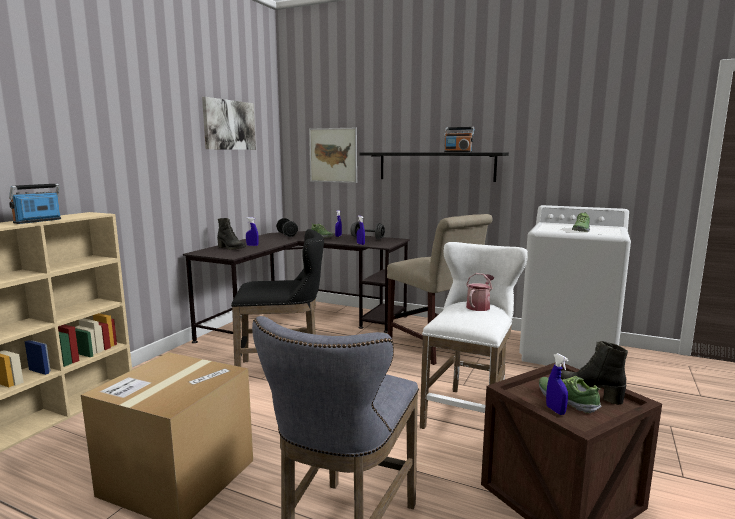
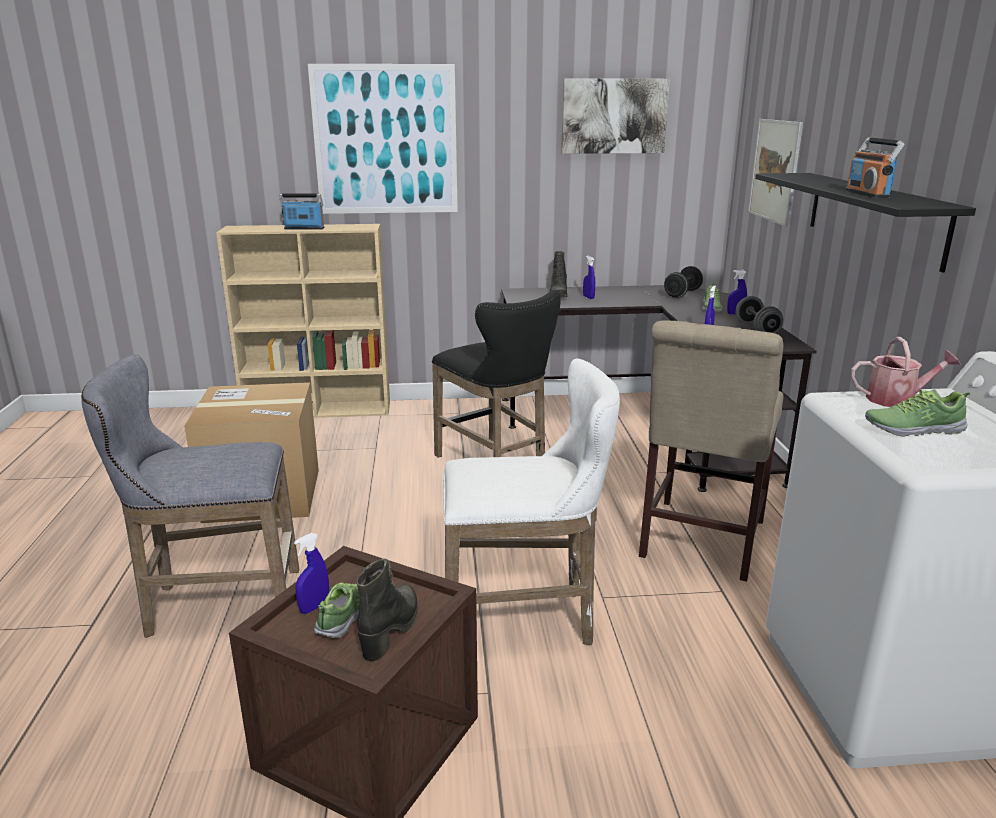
camera: 60 degrees right, 10 degrees up
watering can [466,273,494,311] -> watering can moved to [851,337,961,407]
none -> picture [308,64,458,214]

